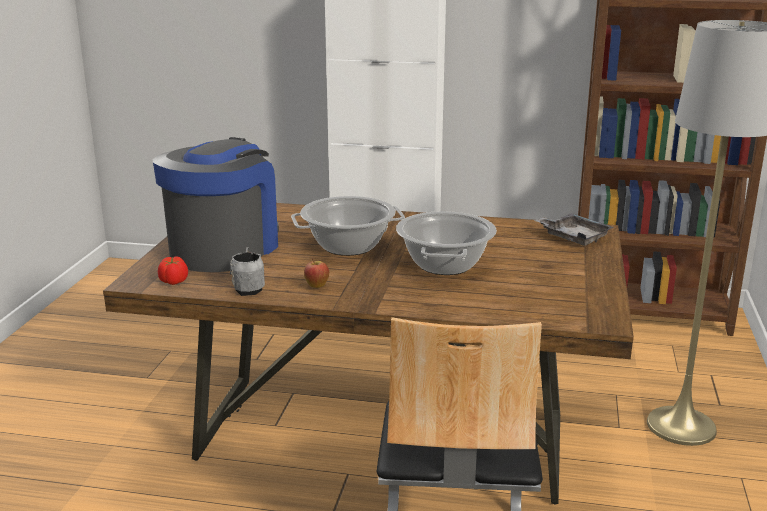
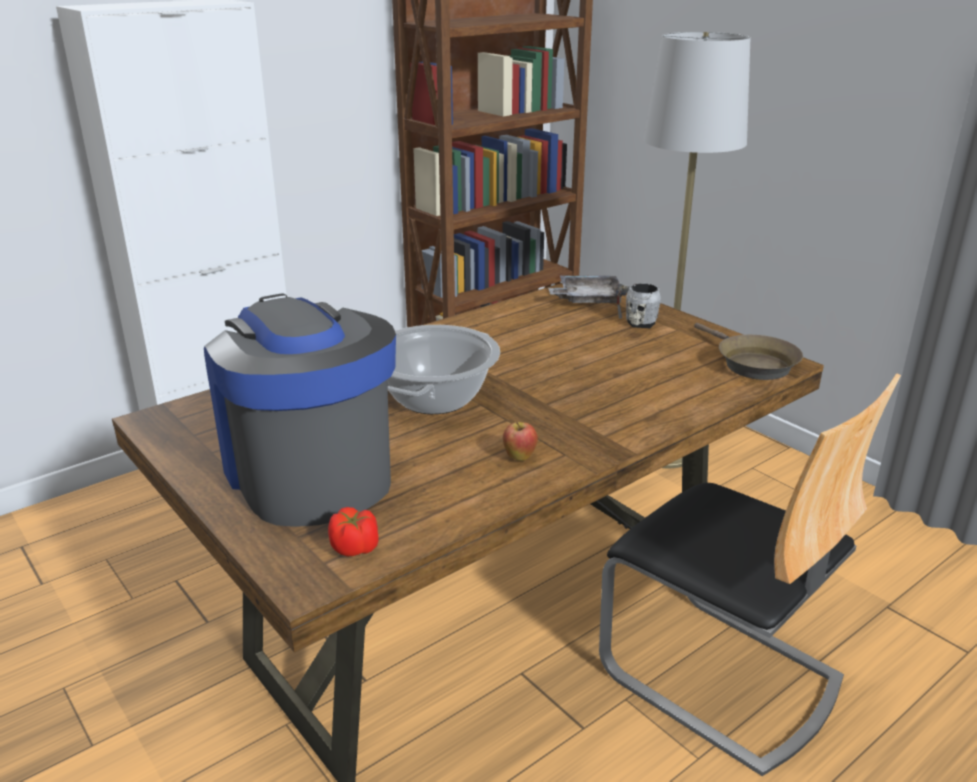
camera: 50 degrees left, 5 degrees up
grey mug [230,247,265,296] -> grey mug moved to [617,282,661,328]
cooking pot [396,211,497,275] -> none
none -> brown frying pan [694,323,803,380]

